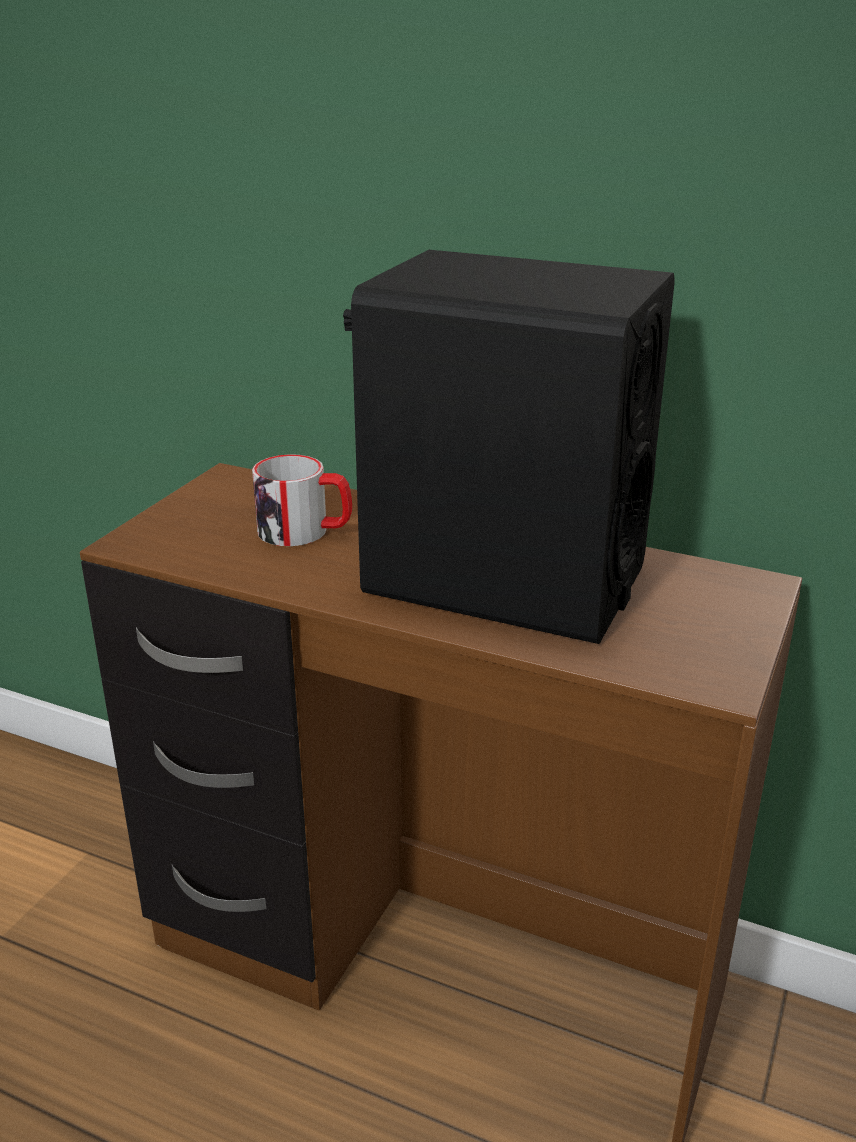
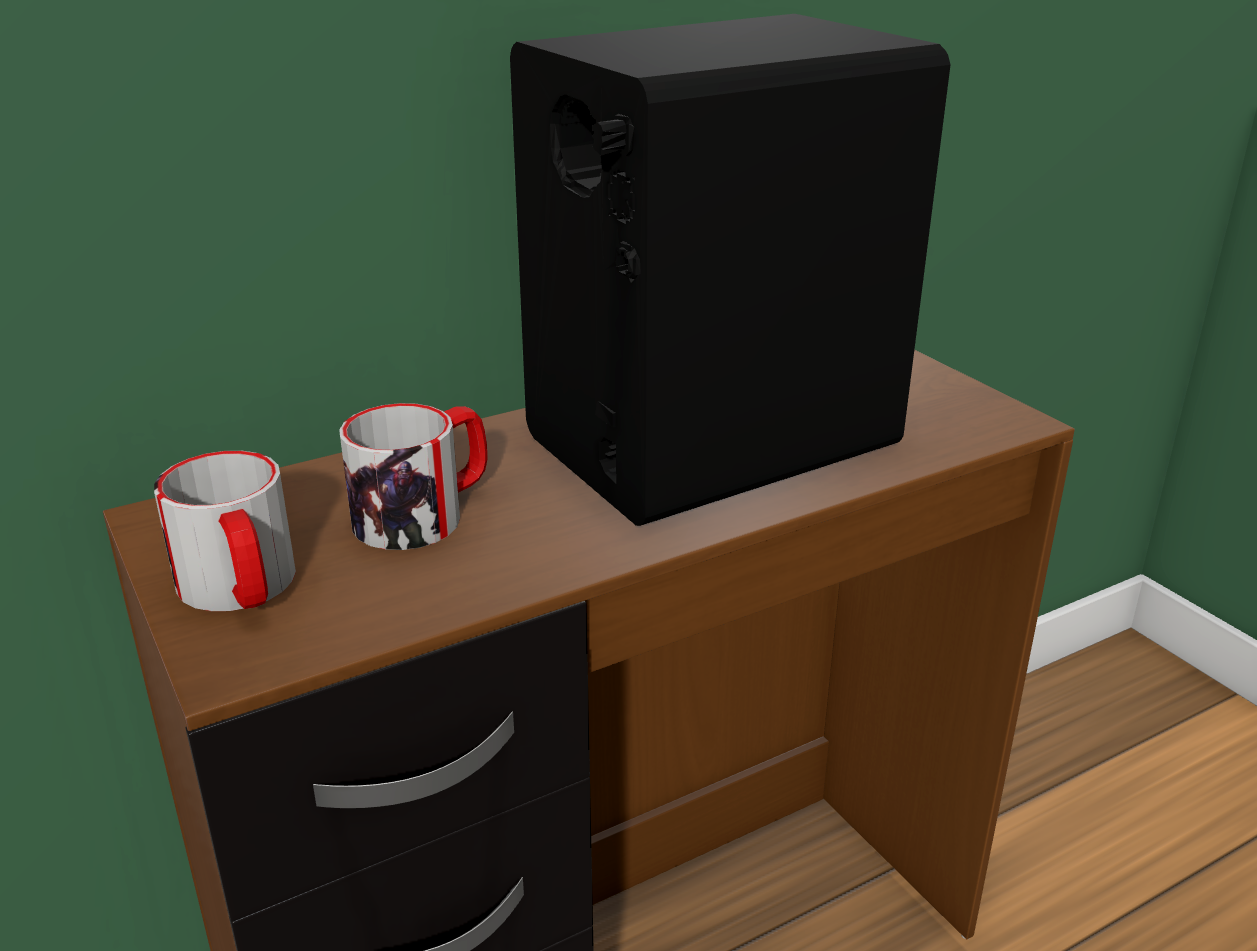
camera: 55 degrees left, 0 degrees up
none -> mug [154,451,296,611]

